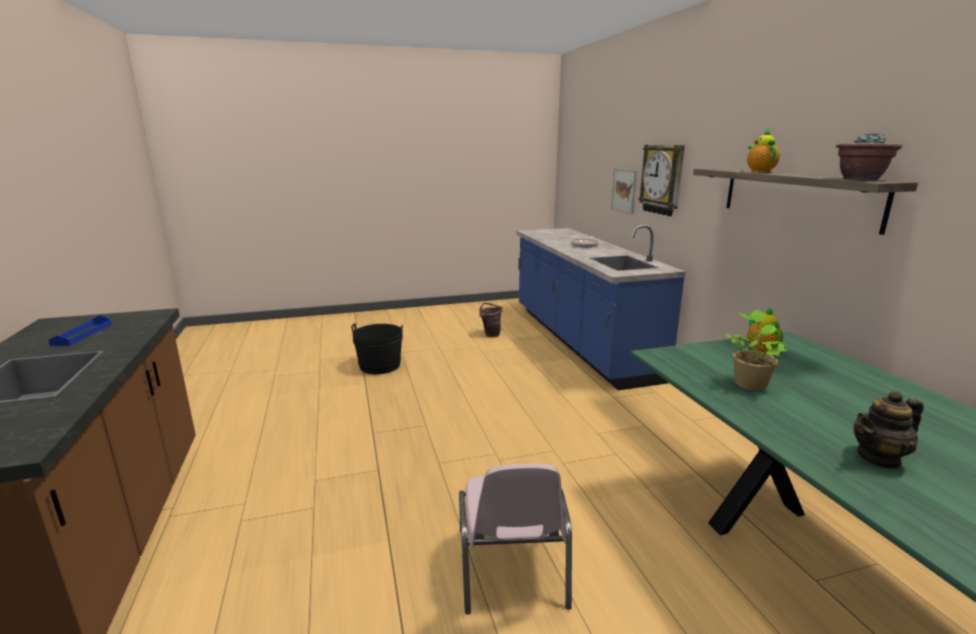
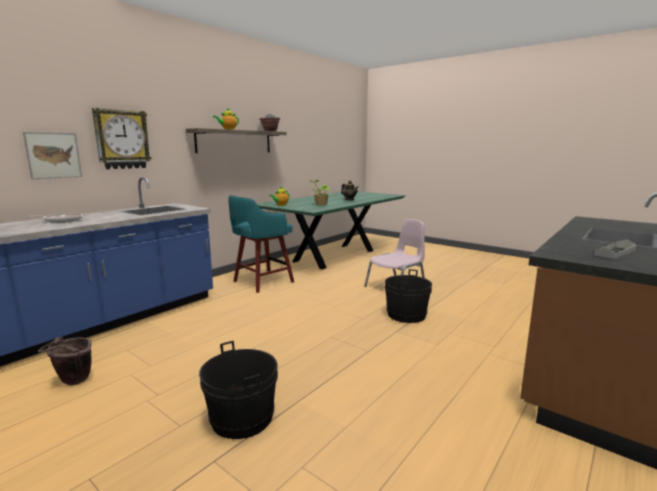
camera: 125 degrees left, 5 degrees down
blue tray [48,315,111,346] -> grey tray [594,240,636,259]
none -> turquoise stool [228,195,294,293]
none -> black bucket [385,269,432,323]

